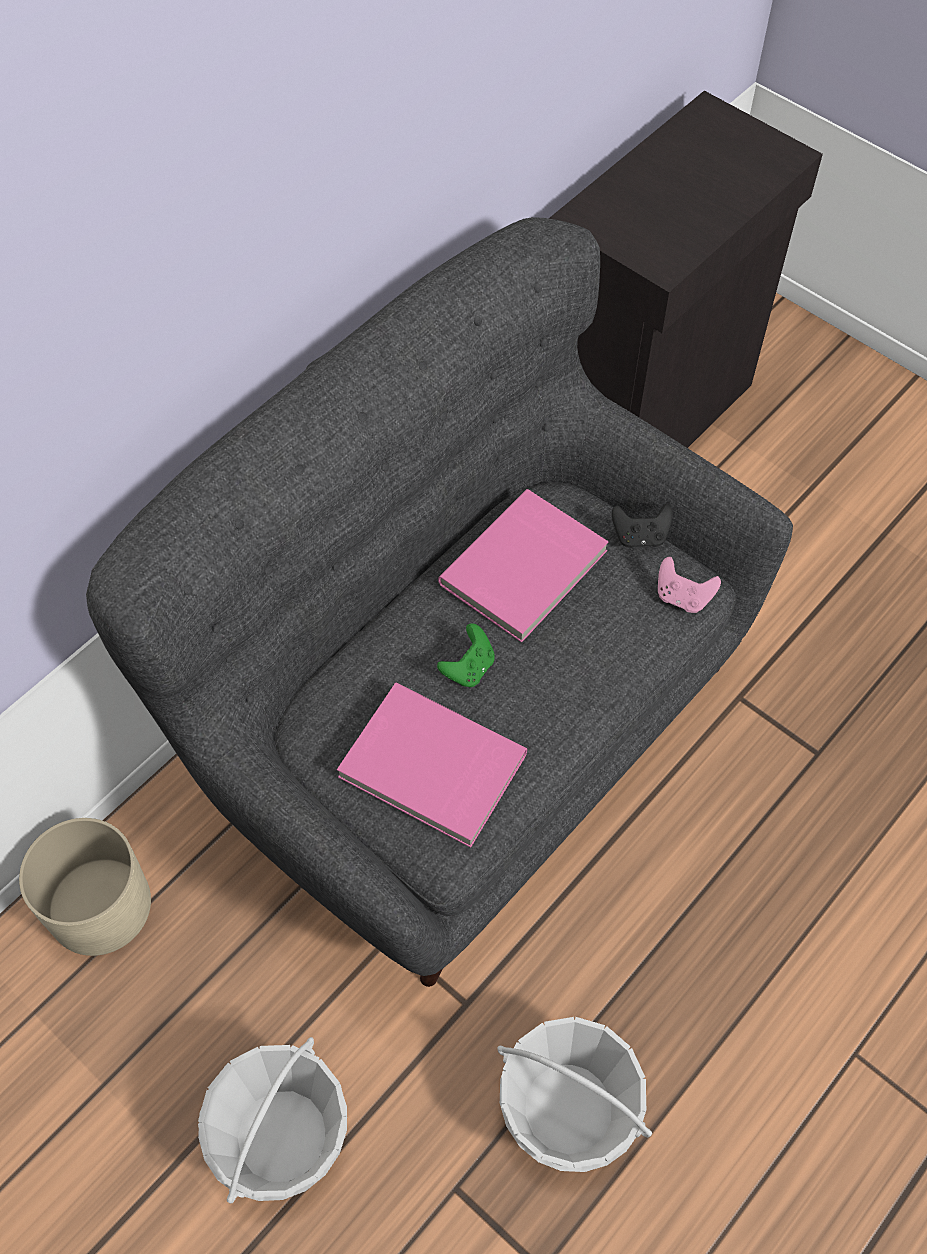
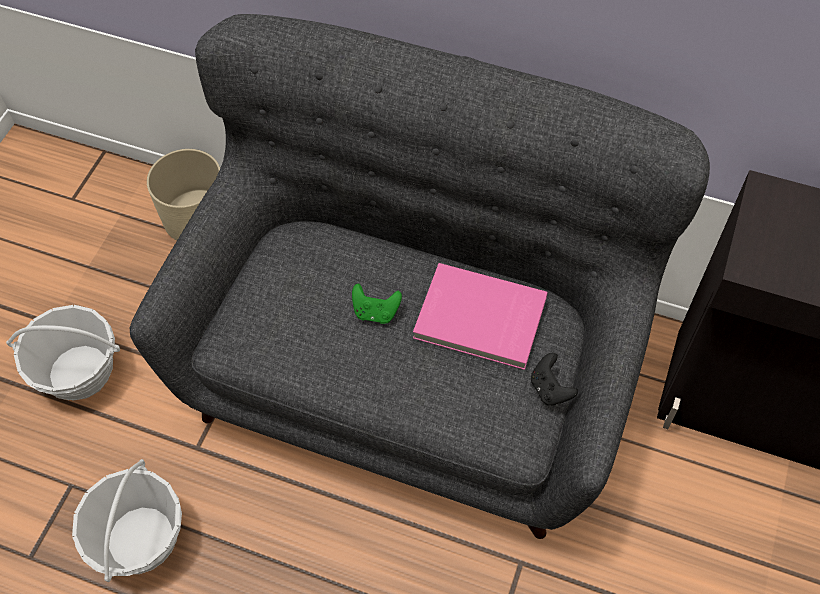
camera: 70 degrees right, 0 degrees up
pink book [337,683,527,848] -> none
pink game controller [658,557,721,613] -> none

